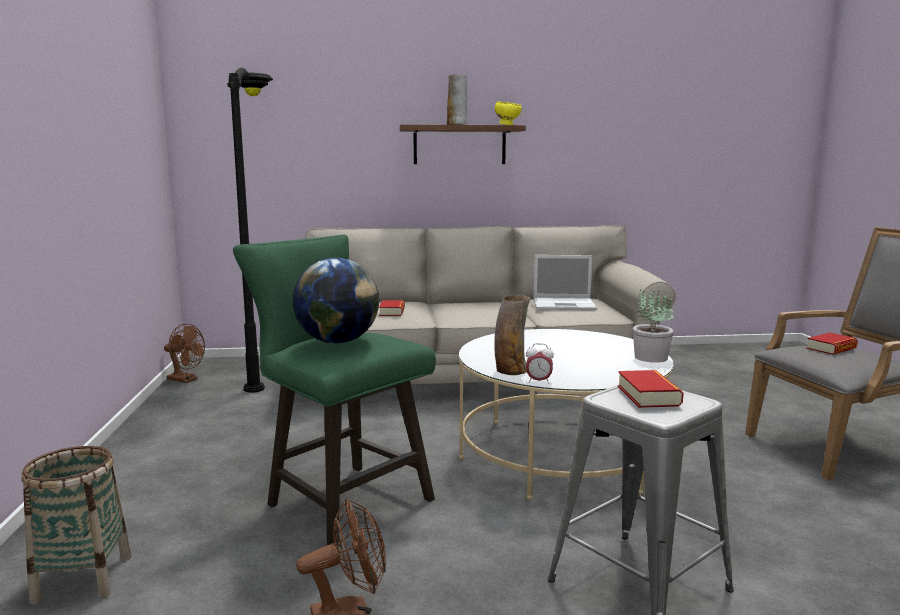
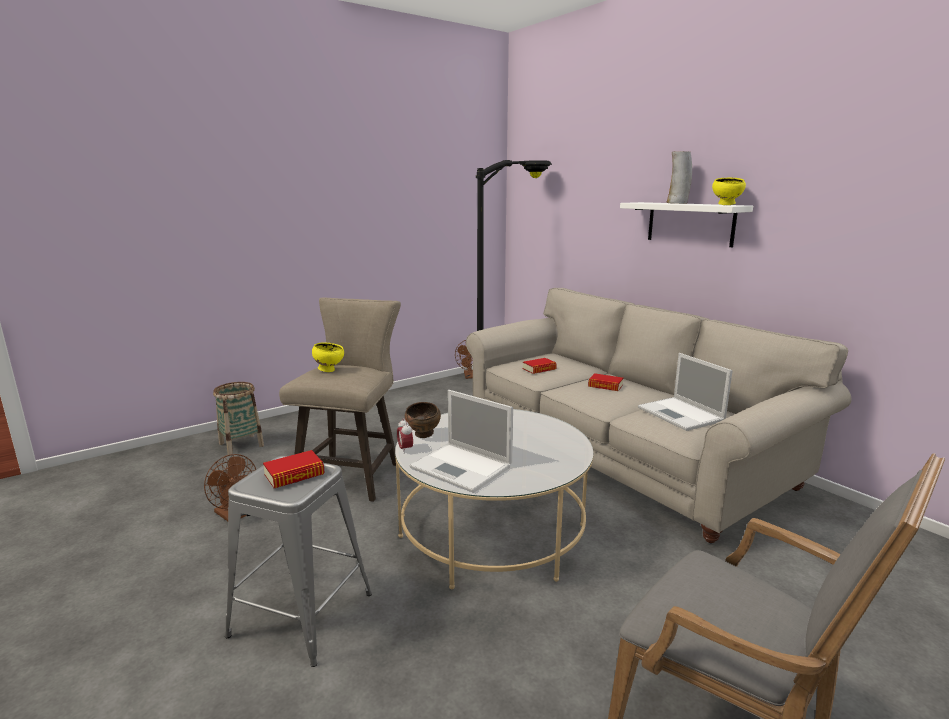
camera: 60 degrees right, 5 degrees up
green stool [233,235,436,547] -> beige stool [279,297,401,502]
globe [293,258,379,343] -> yellow bowl [312,343,344,372]
brown shelf [399,124,526,164] -> white shelf [620,202,753,247]
vase [494,295,531,375] -> brown bowl [405,402,441,438]
potted plant [633,289,674,363] -> none
book [806,333,858,355] -> book moved to [588,373,623,391]
none -> laptop [409,390,513,493]

